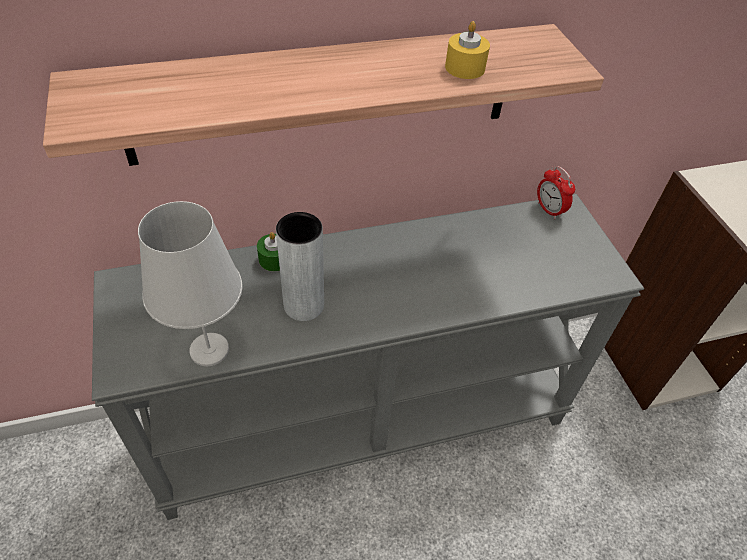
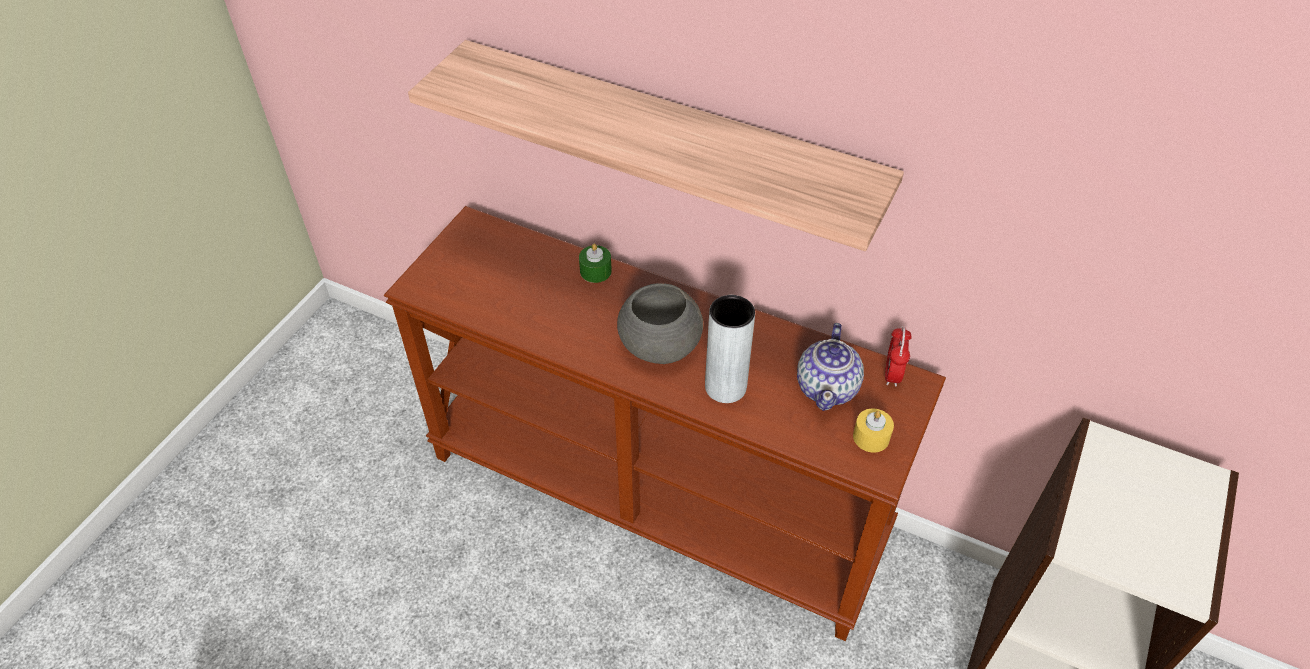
camera: 45 degrees right, 0 degrees up
grey console table [92,194,644,520] -> brown console table [384,206,946,641]
white table lamp [138,201,243,366] -> none
grey vase [276,212,324,321] -> grey vase moved to [705,295,755,403]
yellow candle [445,21,490,79] -> yellow candle moved to [853,409,894,453]
none -> grey bowl [617,283,703,364]
none -> teapot [797,323,864,411]

